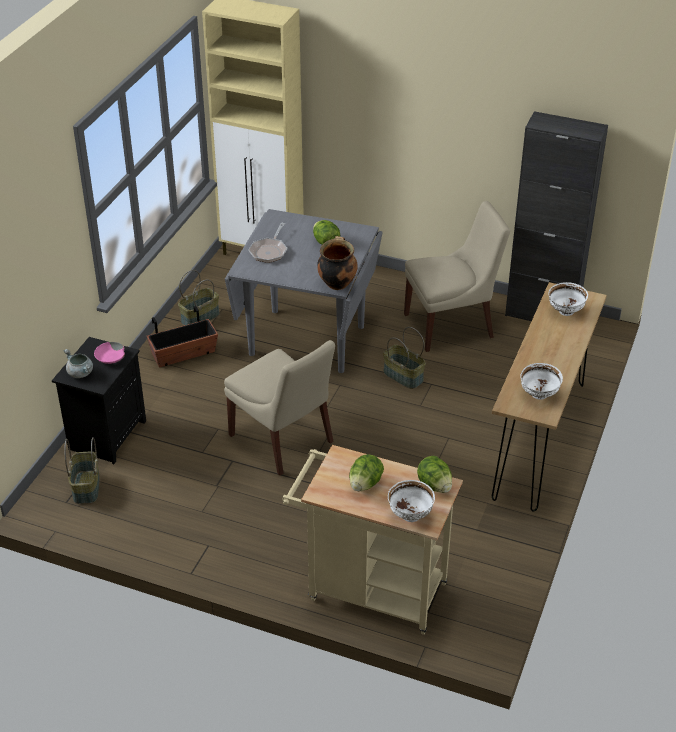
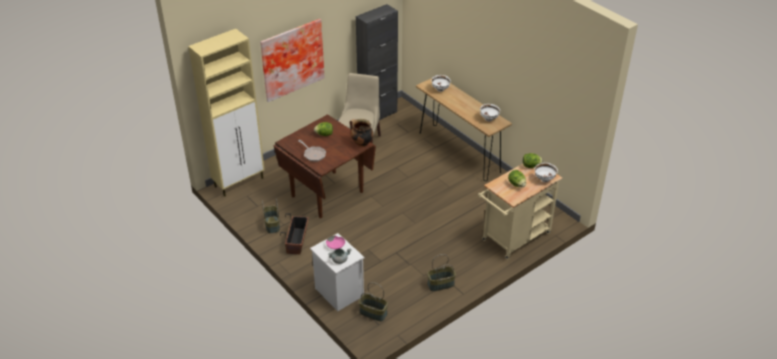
camera: 60 degrees left, 0 degrees up
black nightstand [52,337,146,464] -> white nightstand [310,233,364,311]
beige chair [224,340,335,475] -> none
grey dining table [225,209,383,373] -> brown dining table [274,114,376,218]
basket [383,327,426,389] -> basket moved to [427,254,456,291]
none -> picture [260,19,325,102]

